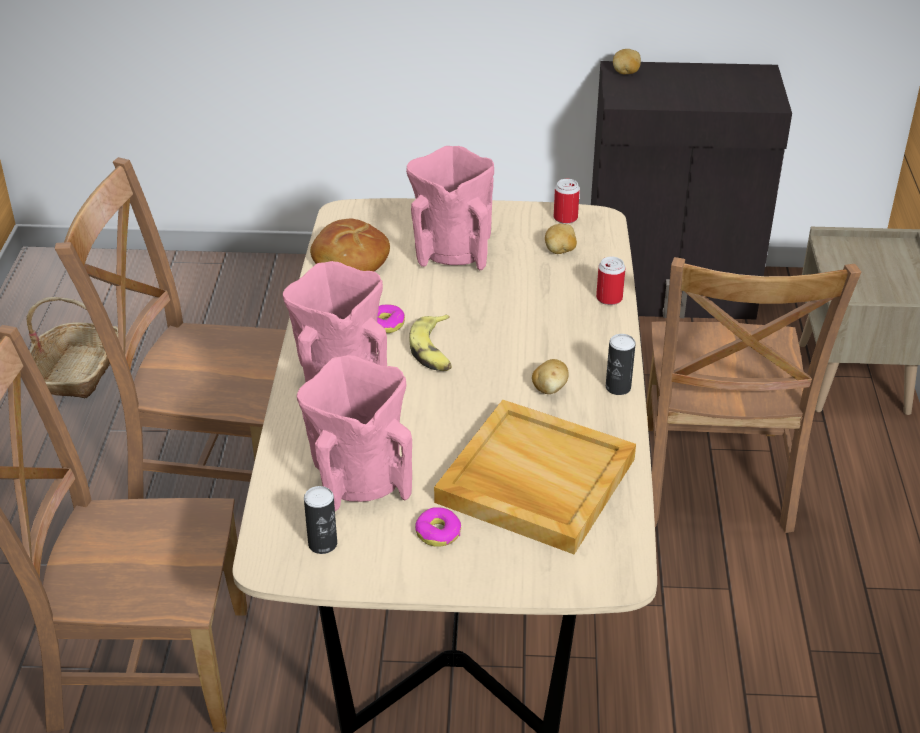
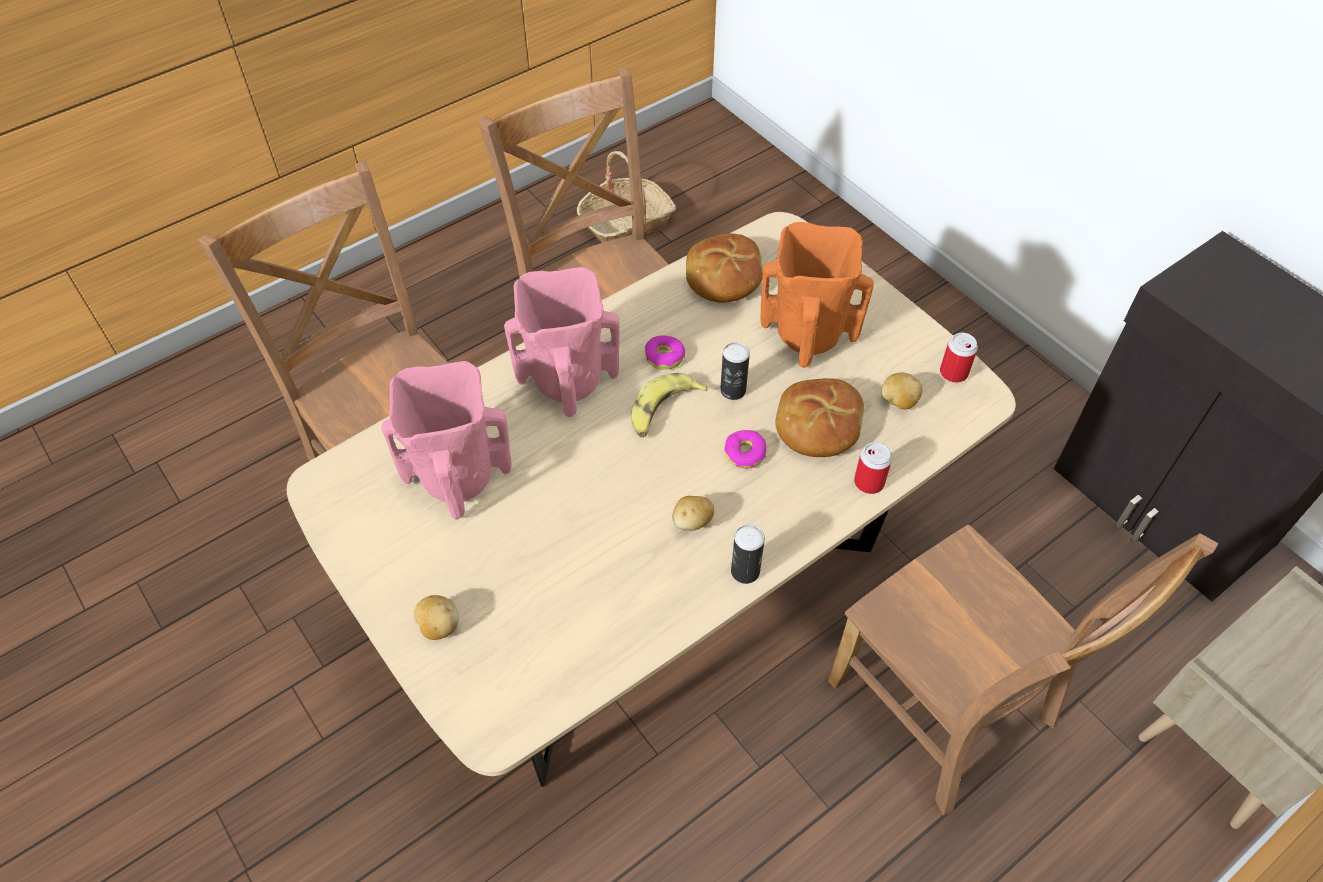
camera: 50 degrees right, 15 degrees up
can [304,486,337,554] -> can moved to [720,342,750,400]
pink vase [406,146,494,270] -> orange vase [760,222,874,368]
donut [415,507,461,547] -> donut moved to [724,430,766,469]
beige tray [434,400,636,554] -> none
potato [613,49,641,74] -> potato moved to [413,595,459,640]
brown chair [646,257,861,533] -> brown chair turned 90 degrees counterclockwise [828,524,1218,815]
none -> bread [775,378,864,457]

